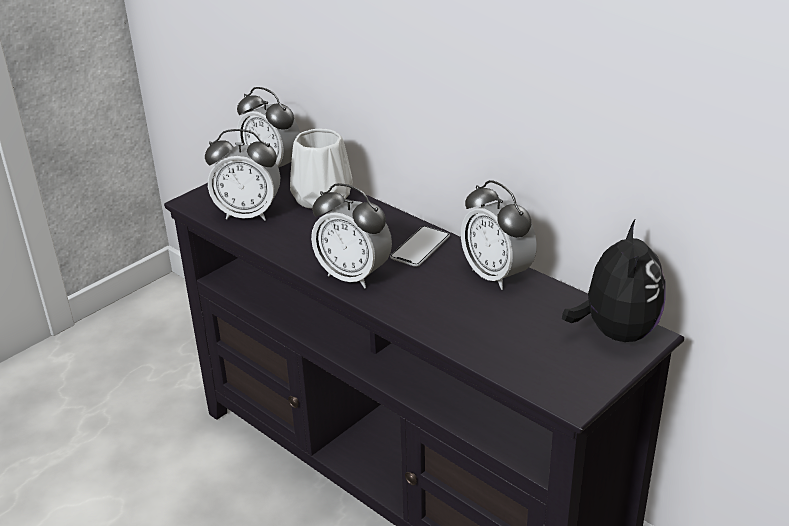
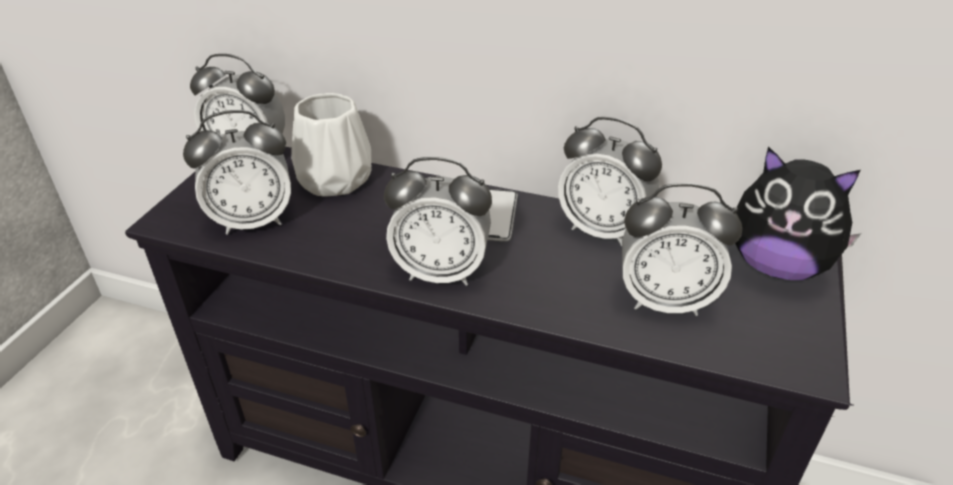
camera: 25 degrees left, 5 degrees up
plush toy [562,220,665,342] -> plush toy turned 135 degrees clockwise [735,146,861,280]
none -> alarm clock [622,183,742,316]

